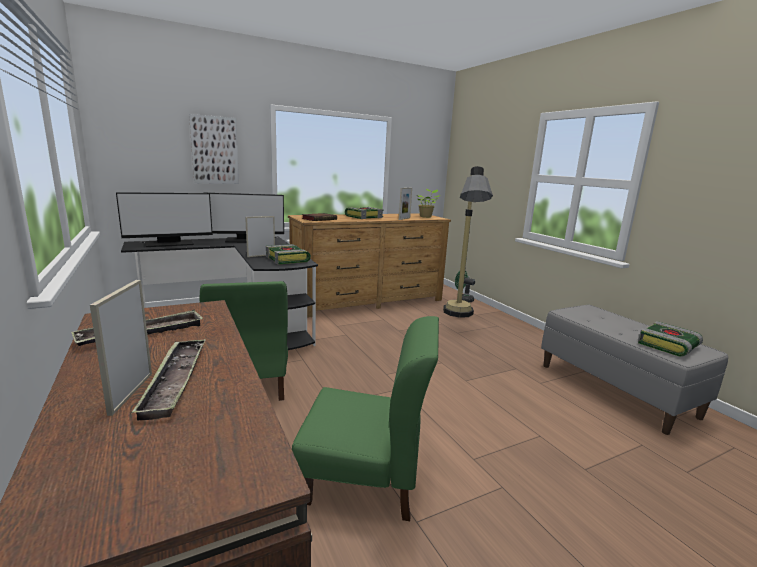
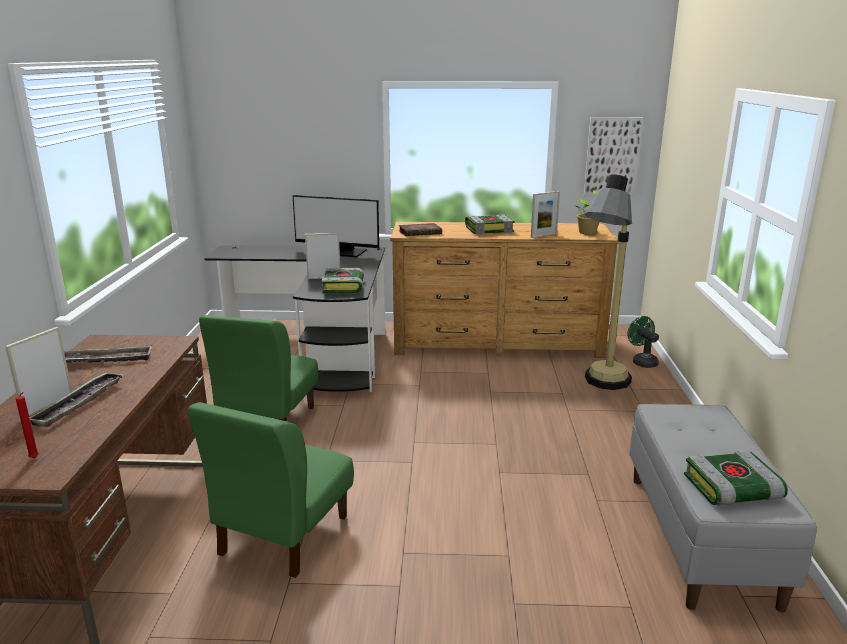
camera: 30 degrees right, 5 degrees up
monitor [116,192,213,247] -> none
picture [189,114,239,184] -> picture moved to [584,117,644,197]
green chair [292,316,439,521] -> green chair turned 75 degrees clockwise [188,402,354,578]
none -> red candle [16,392,39,458]

